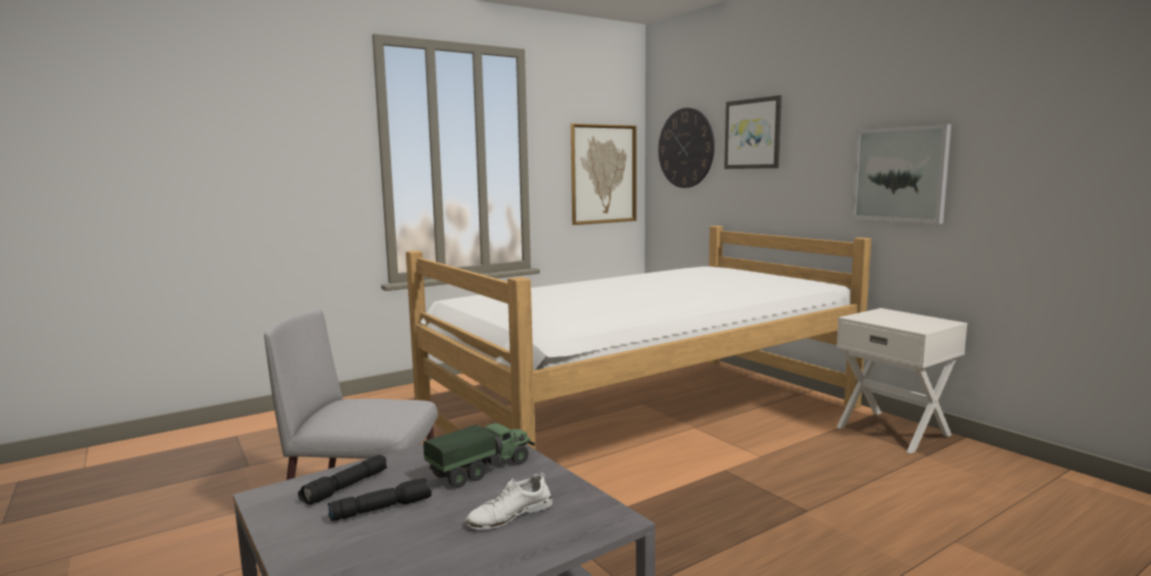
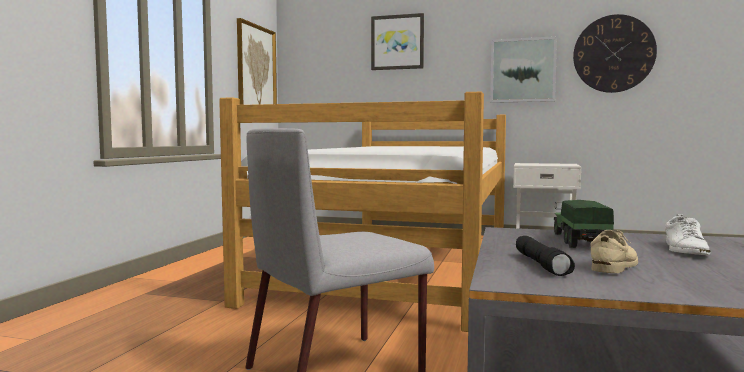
camera: 40 degrees left, 5 degrees down
black flashlight [328,478,432,521] -> beige shoe [590,230,638,273]
wall clock [658,108,715,188] -> wall clock moved to [573,14,657,93]

